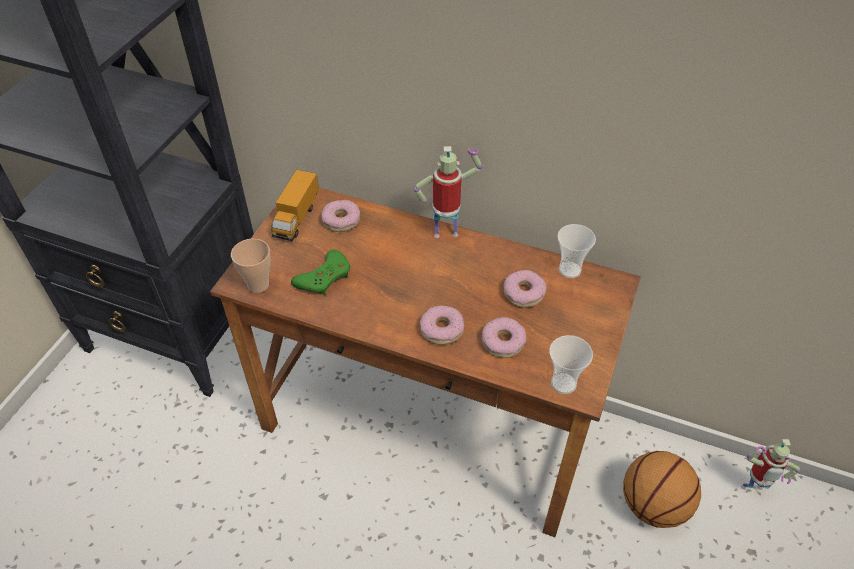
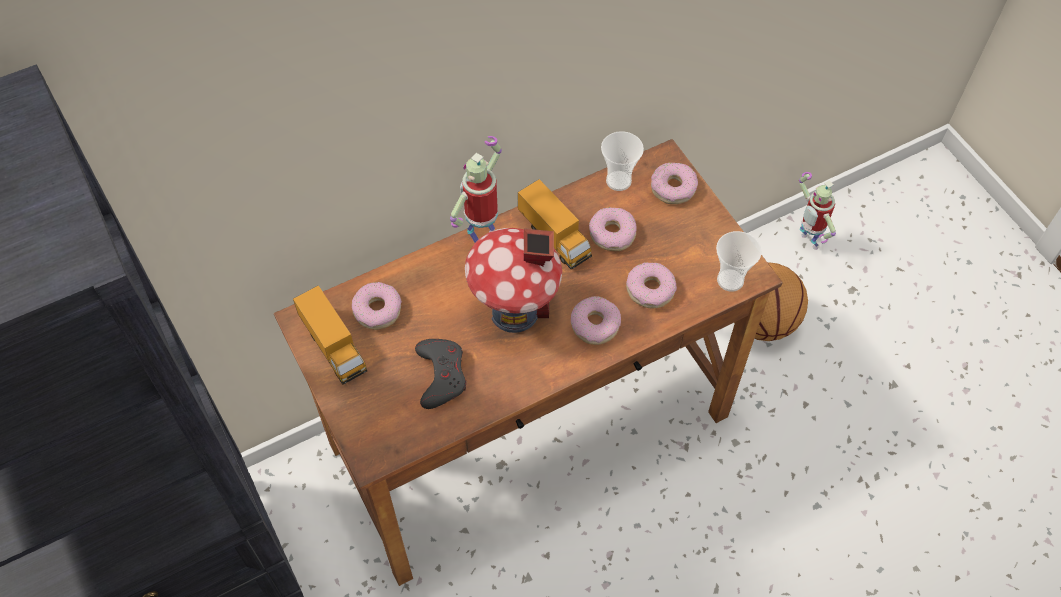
camera: 50 degrees left, 10 degrees up
cup [231,238,270,293] -> none
green game controller [291,249,350,295] -> grey game controller [415,339,466,409]
toy robot [741,439,800,490] -> toy robot turned 105 degrees clockwise [799,172,836,250]
none -> toy house [465,228,562,333]
none -> toy truck [518,179,592,270]
none -> donut [651,163,698,204]

